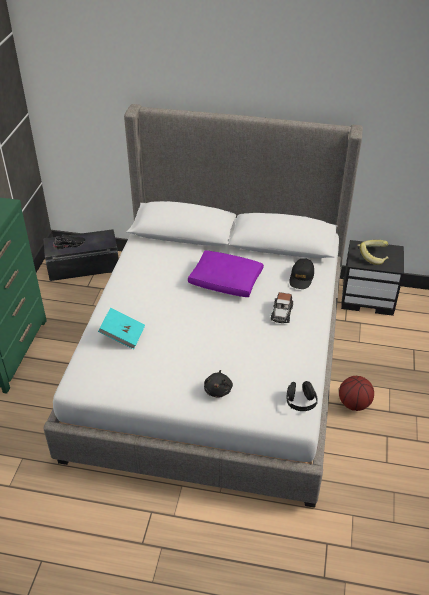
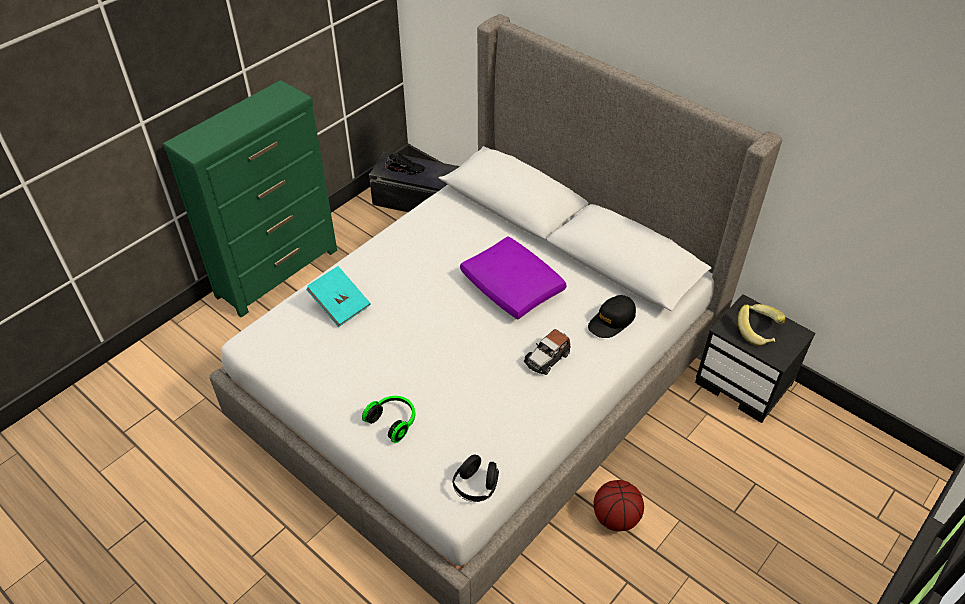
camera: 30 degrees right, 5 degrees up
black plush toy [204,370,233,398] -> headphones [362,396,415,443]

